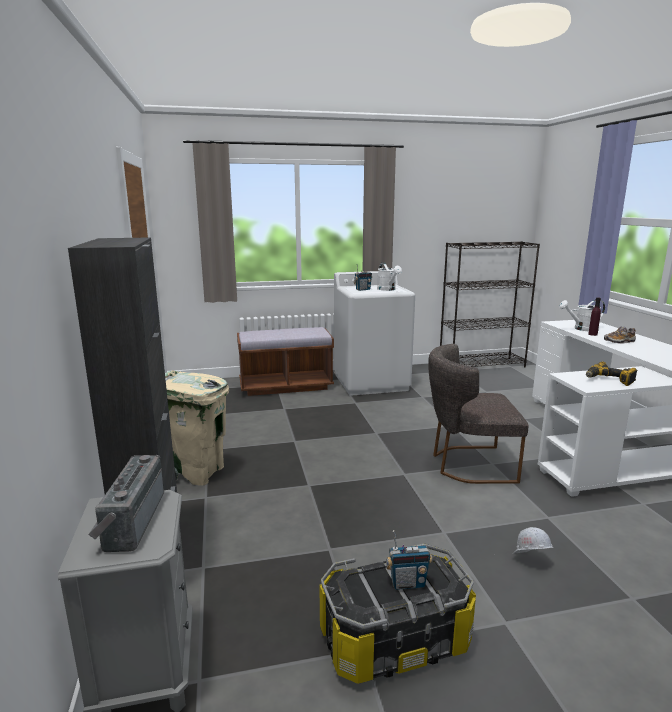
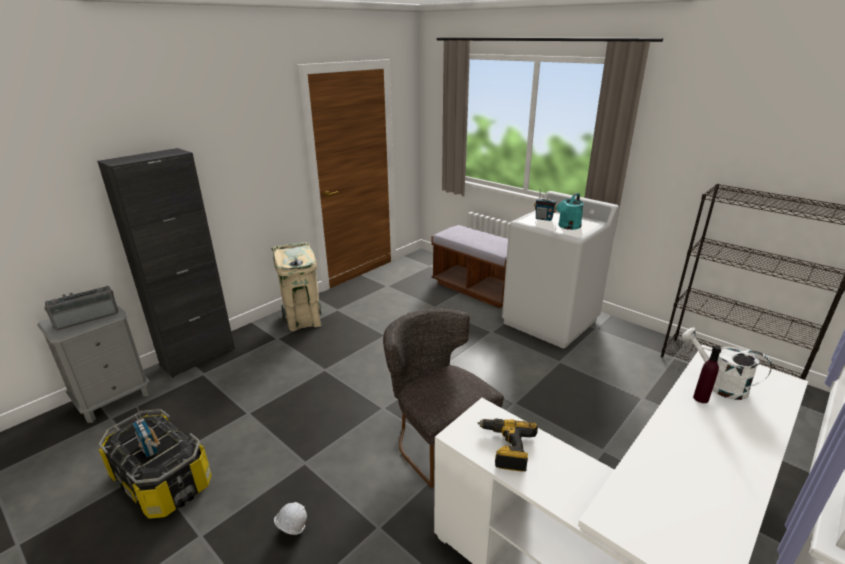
camera: 55 degrees right, 10 degrees up
white watering can [377,262,402,291] -> turquoise watering can [556,193,584,230]
shoe [604,326,636,344] -> none

